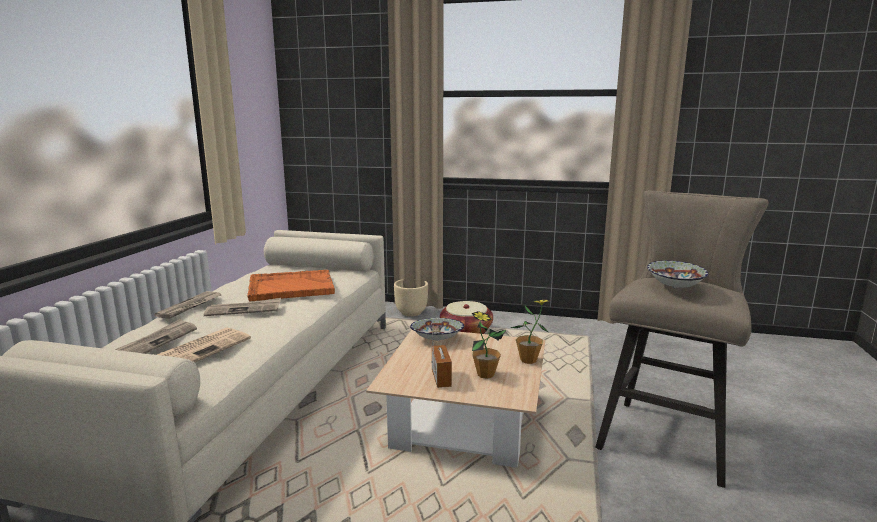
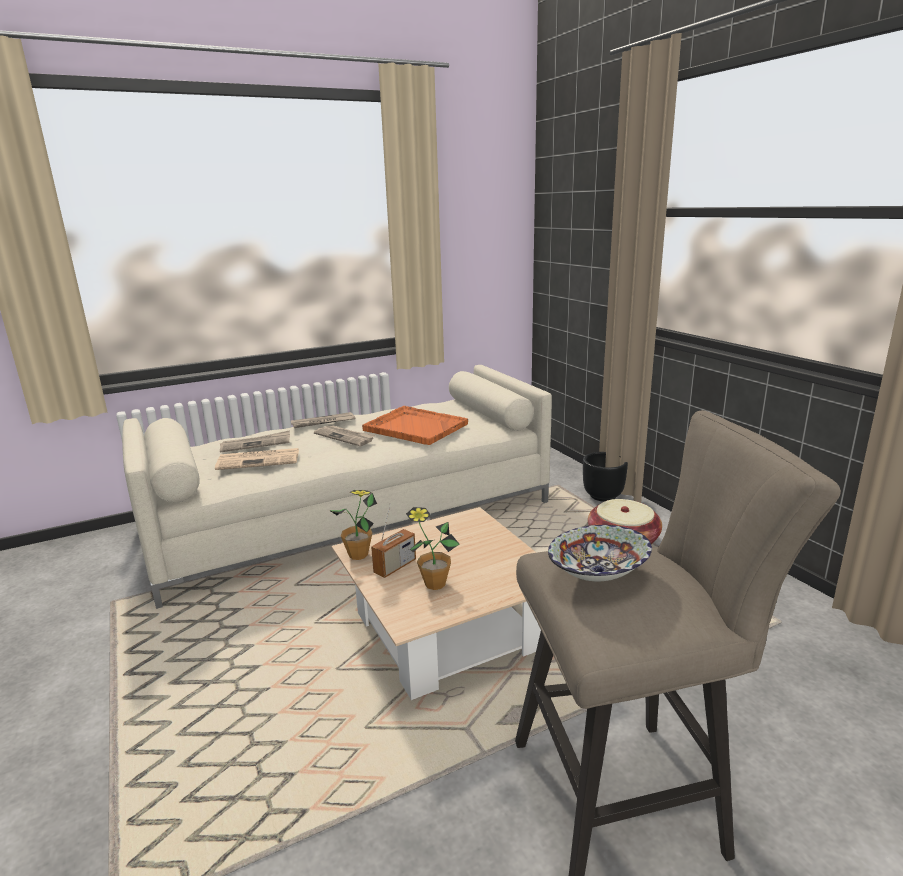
camera: 50 degrees right, 5 degrees up
beige planter [394,279,428,316] -> black planter [583,452,628,502]
bowl [410,318,464,341] -> none
potted plant [511,300,551,364] -> potted plant moved to [329,490,377,560]

